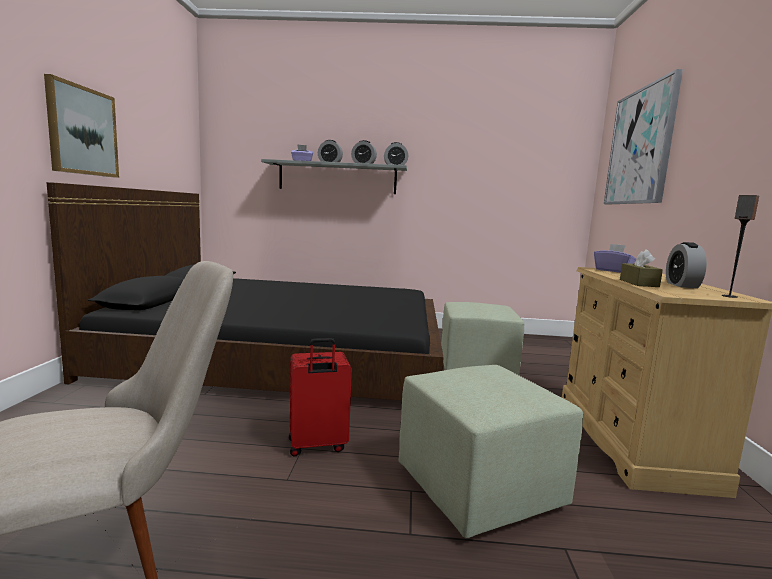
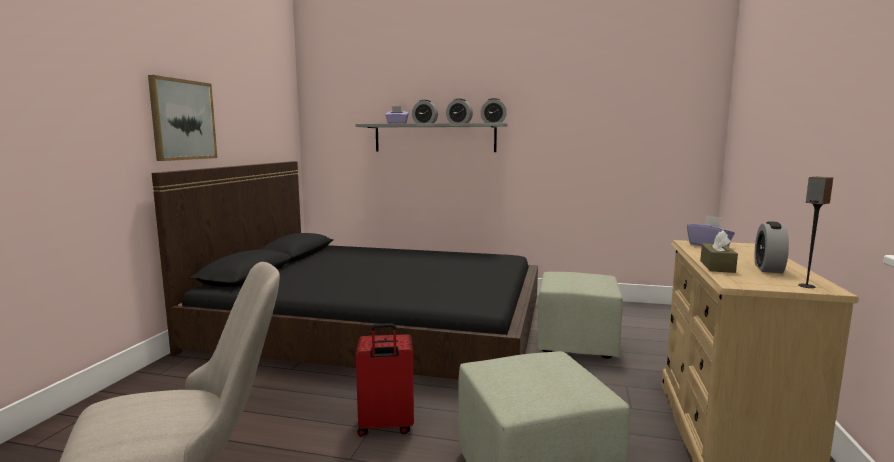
camera: 10 degrees right, 0 degrees up
picture [604,69,683,204] -> none

